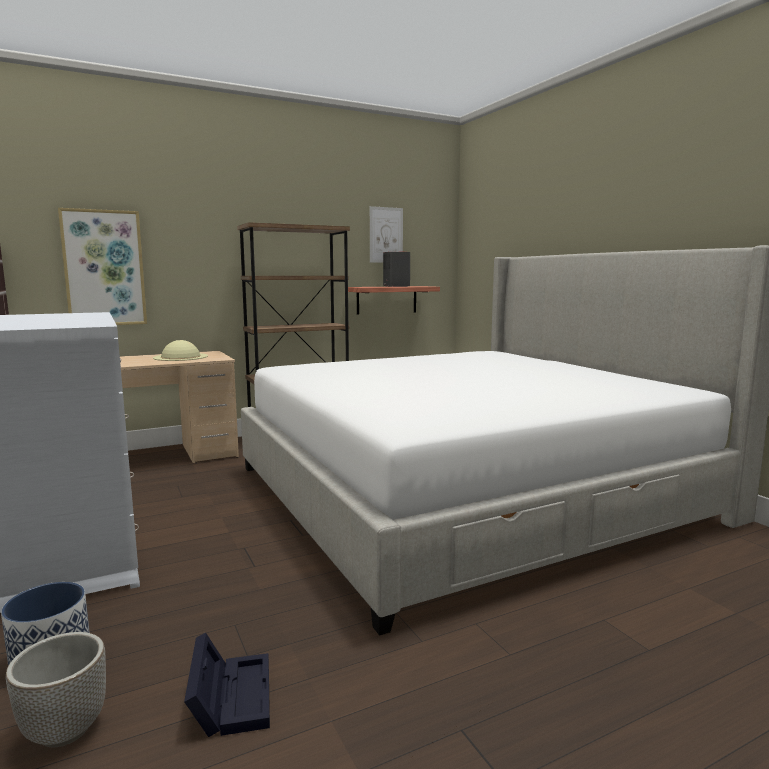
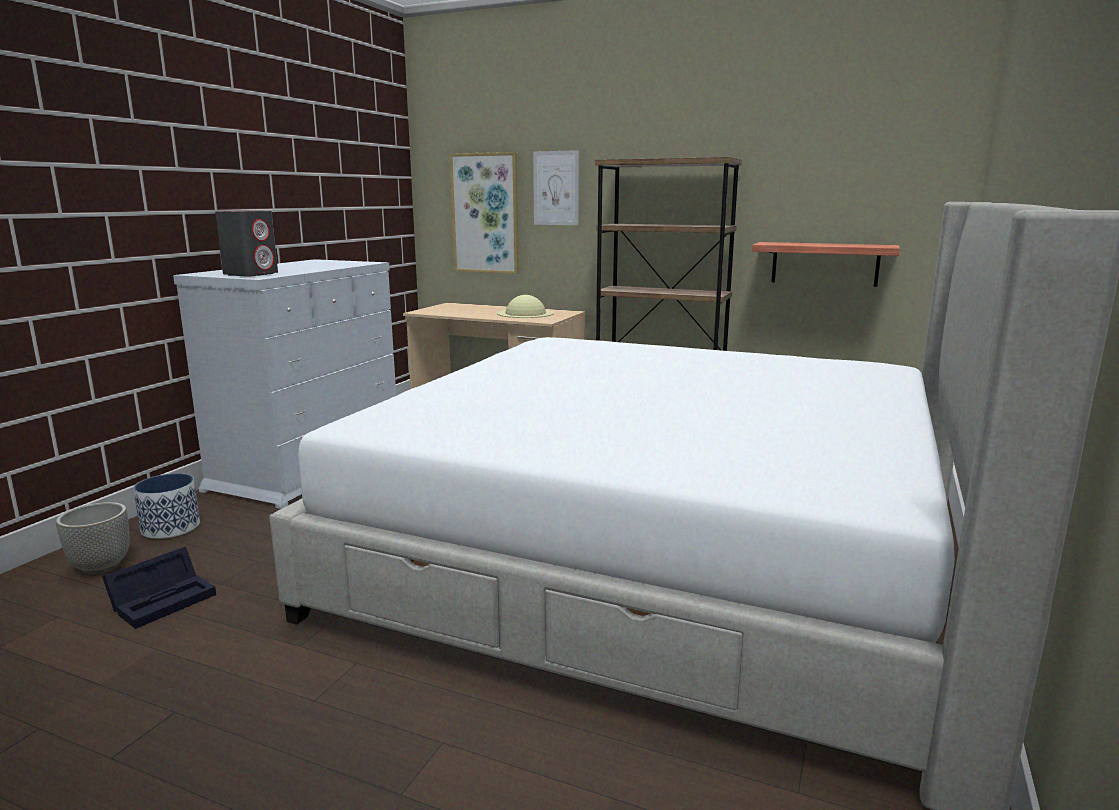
camera: 50 degrees right, 5 degrees up
picture [370,206,403,263] -> picture moved to [533,150,579,225]
grey speaker [383,252,410,287] -> grey speaker moved to [215,211,278,277]

